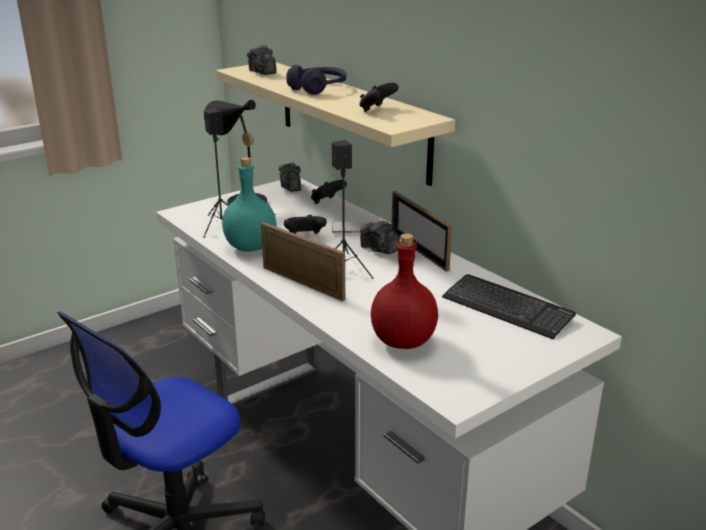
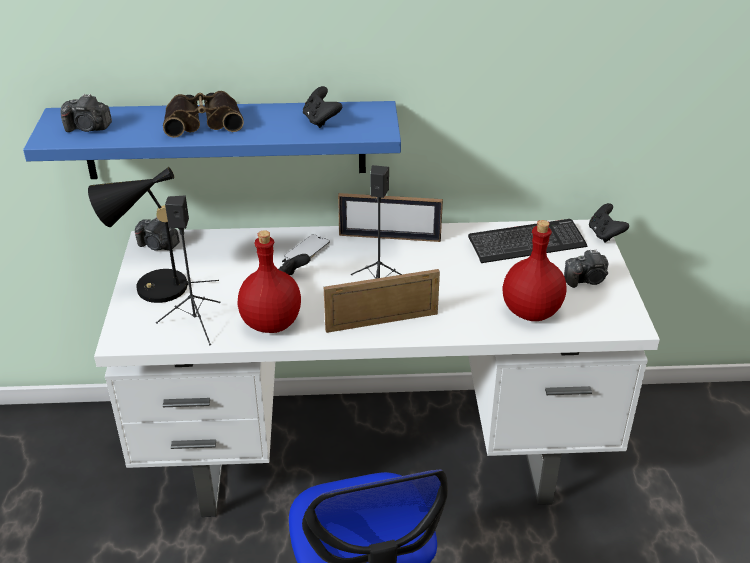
camera: 55 degrees left, 10 degrees up
beige shelf [216,62,455,186] -> blue shelf [23,101,401,179]
turquoise bottle [222,157,276,252] -> red bottle [238,230,301,333]
purple headphones [286,65,346,95] -> binoculars [163,91,244,138]
black game controller [311,180,347,204] -> black game controller moved to [589,203,629,243]
camera [360,220,400,254] -> camera moved to [564,249,609,288]

